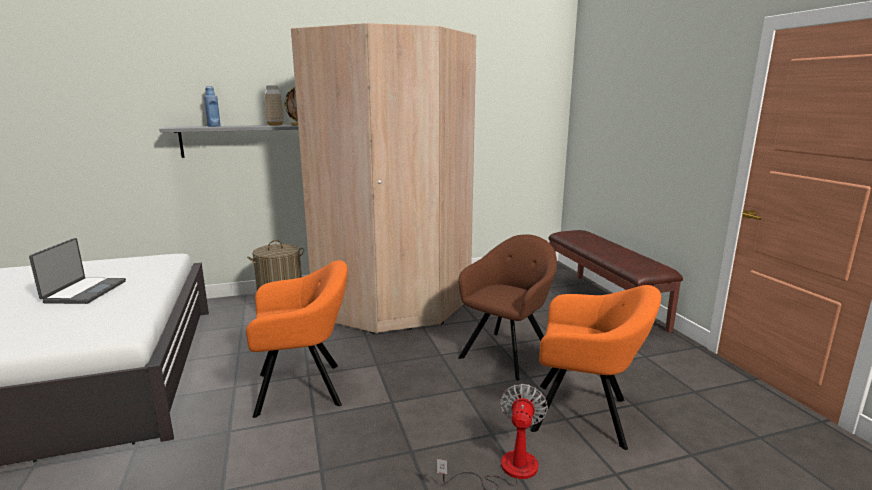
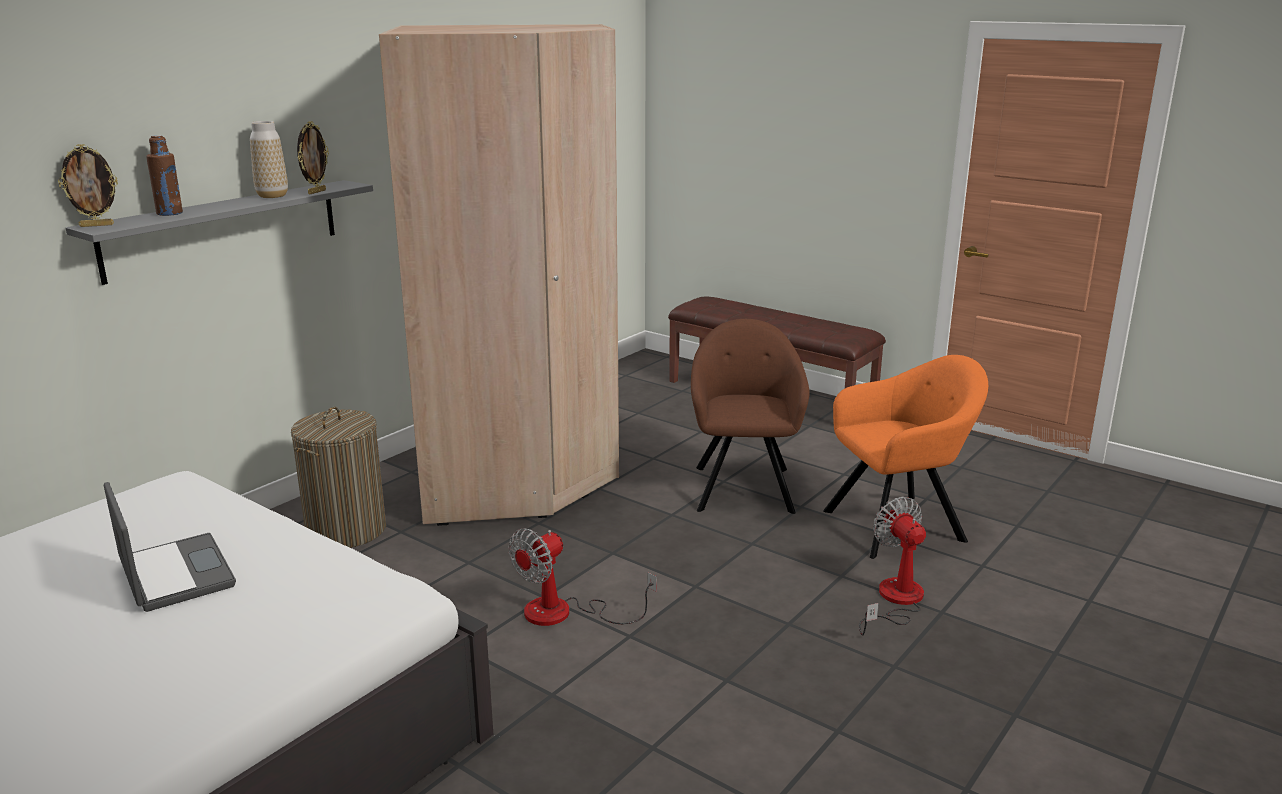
camera: 35 degrees left, 5 degrees up
blue bottle [204,86,221,127] -> brown bottle [146,135,183,216]
orange armchair [246,260,348,418] -> fan [508,528,657,626]
none -> picture frame [58,144,118,227]

